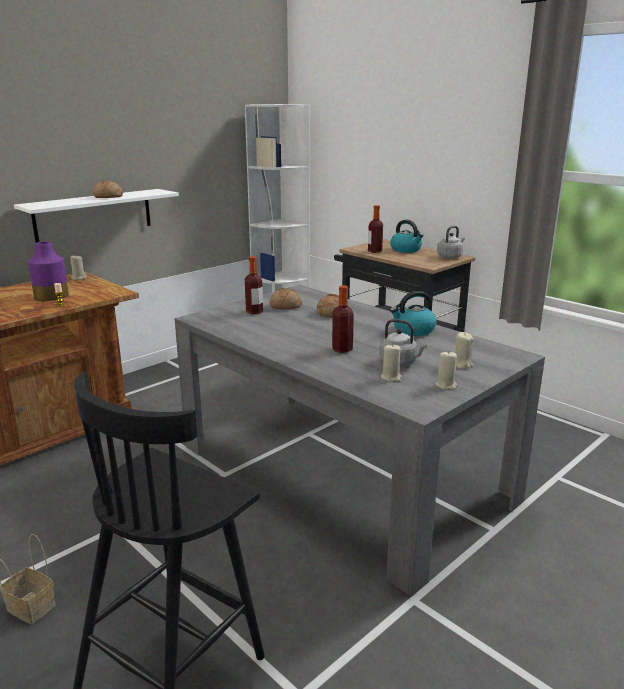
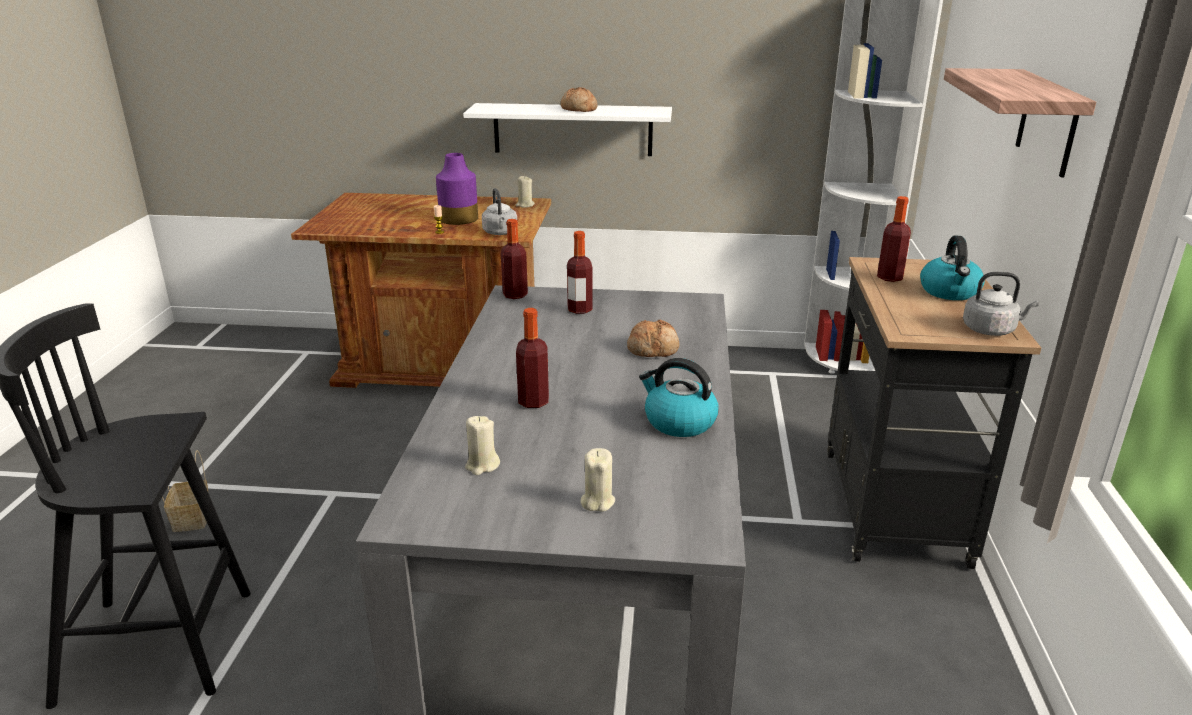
camera: 50 degrees right, 5 degrees up
bread [269,288,302,309] -> none
grey kettle [380,319,427,366] -> grey kettle moved to [482,188,518,235]
beige candle [435,352,457,390] -> none
none -> bottle [501,219,528,299]
none -> shelf [944,68,1096,178]

